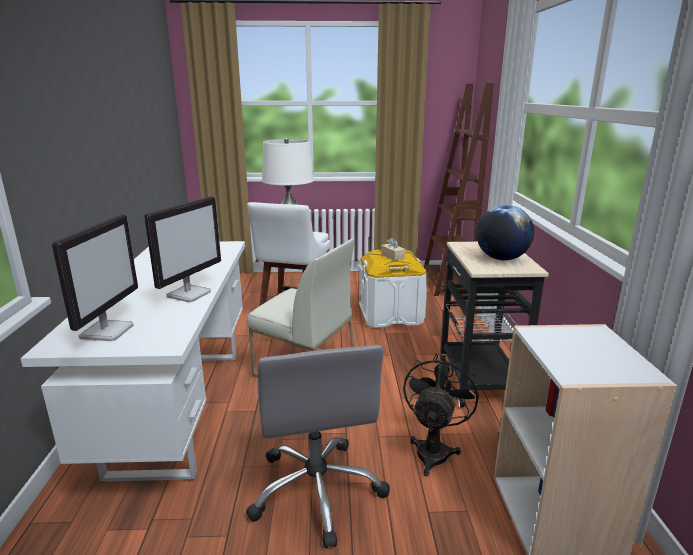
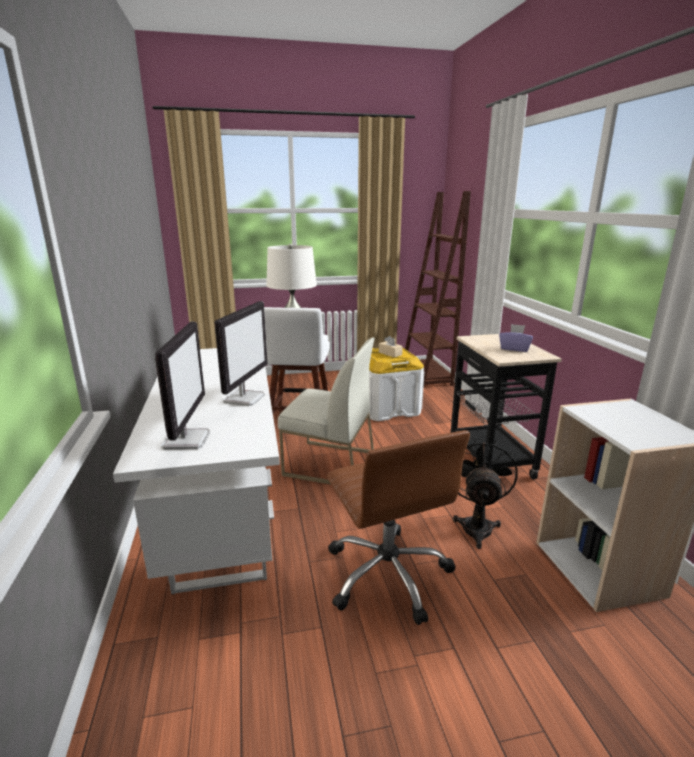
camera: 10 degrees left, 0 degrees up
grey office chair [246,345,390,549] -> brown office chair [327,430,470,625]
globe [476,205,534,260] -> purple tissue box [499,324,533,352]

